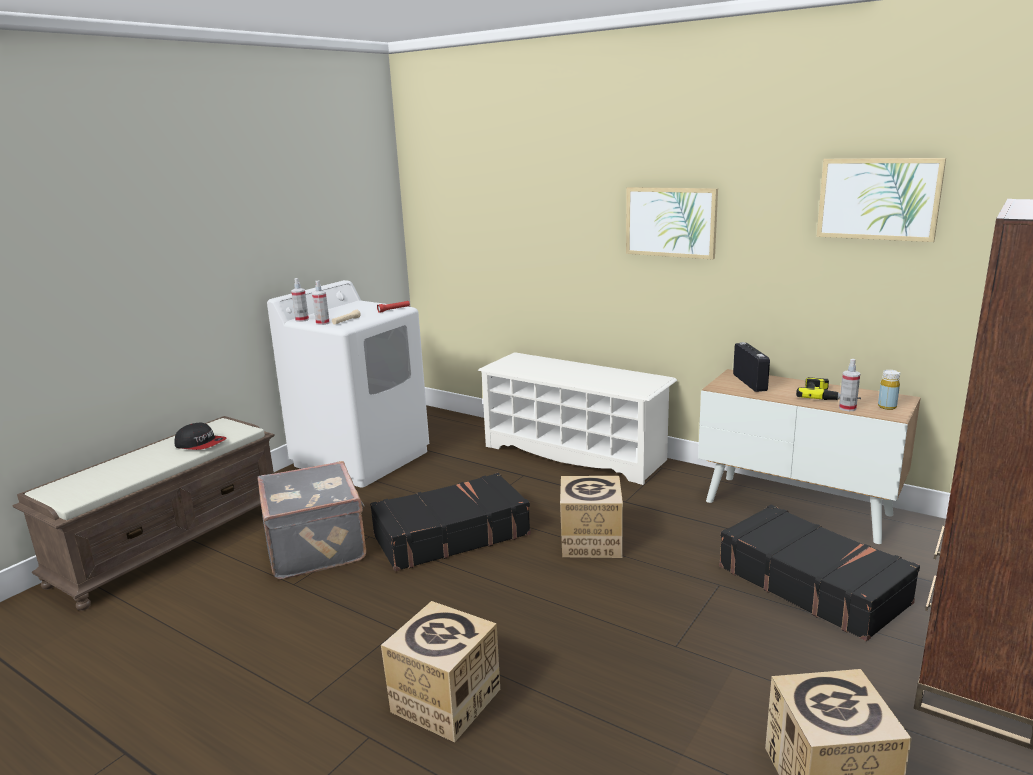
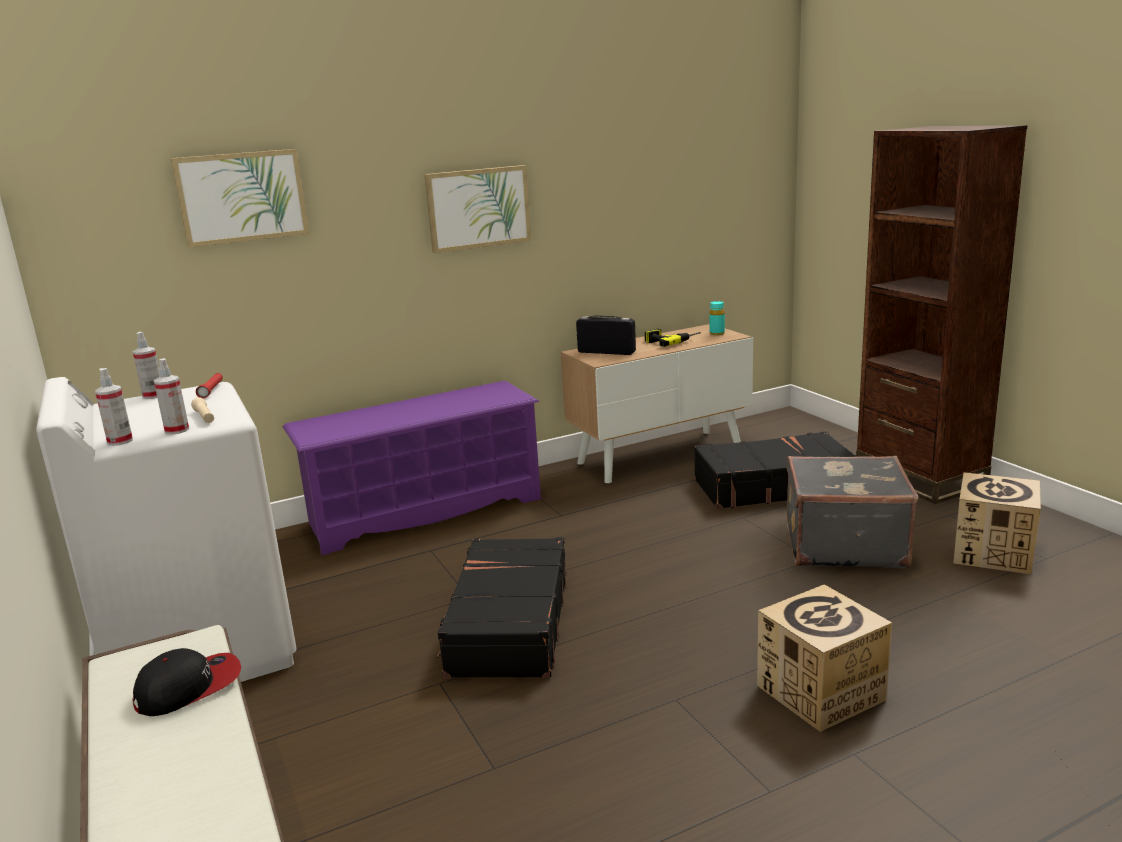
camera: 60 degrees left, 0 degrees up
grey suitcase [257,461,366,579] -> grey suitcase moved to [787,456,918,568]
white shoe rack [478,352,677,485] -> purple shoe rack [283,381,541,555]
cardboard box [560,476,623,558] -> none
picture [817,158,946,242] -> picture moved to [171,149,309,248]
spray bottle [839,359,860,411] -> spray bottle moved to [133,332,160,399]
yellow bottle [878,370,900,410] -> turquoise bottle [709,301,725,336]

